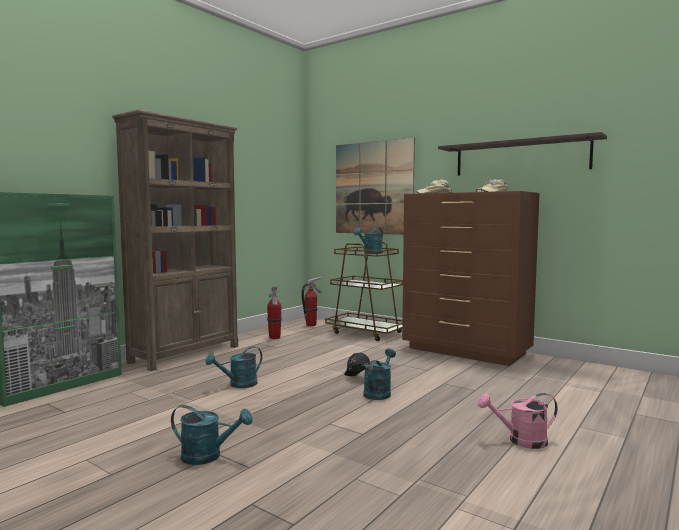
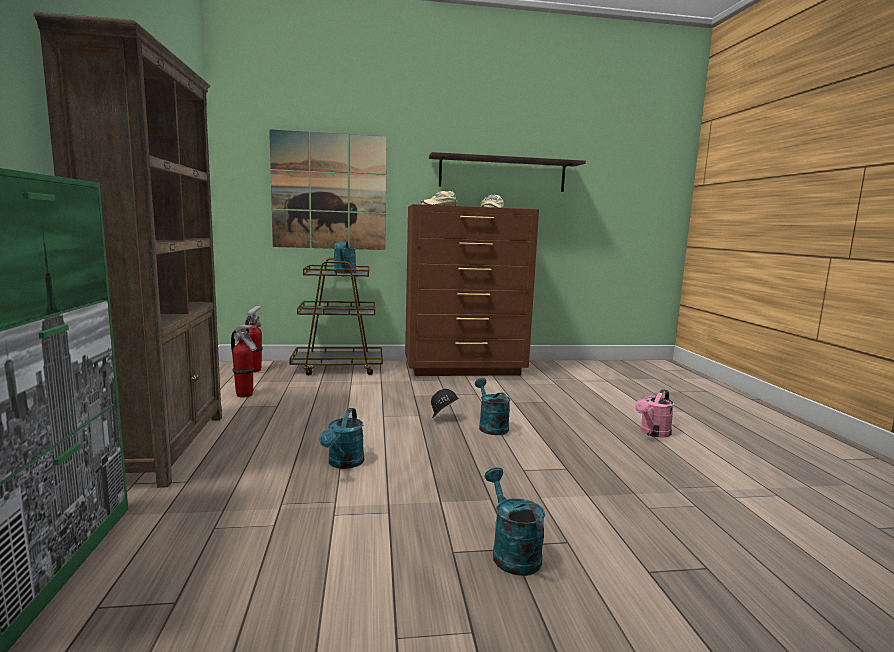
camera: 45 degrees left, 5 degrees up
turquoise watering can [171,405,253,465] -> turquoise watering can turned 75 degrees counterclockwise [485,467,545,576]

